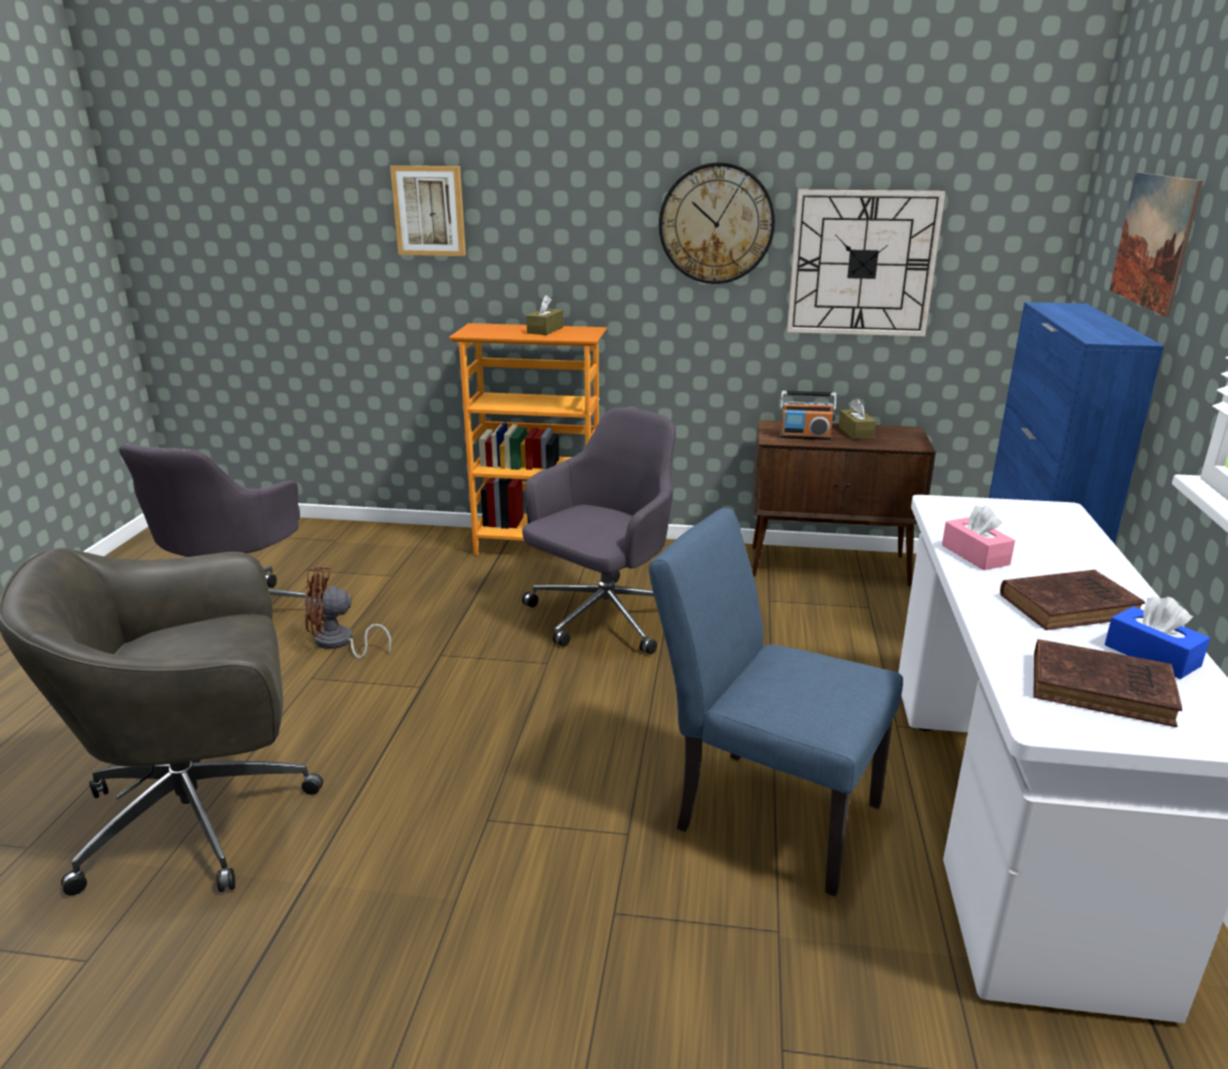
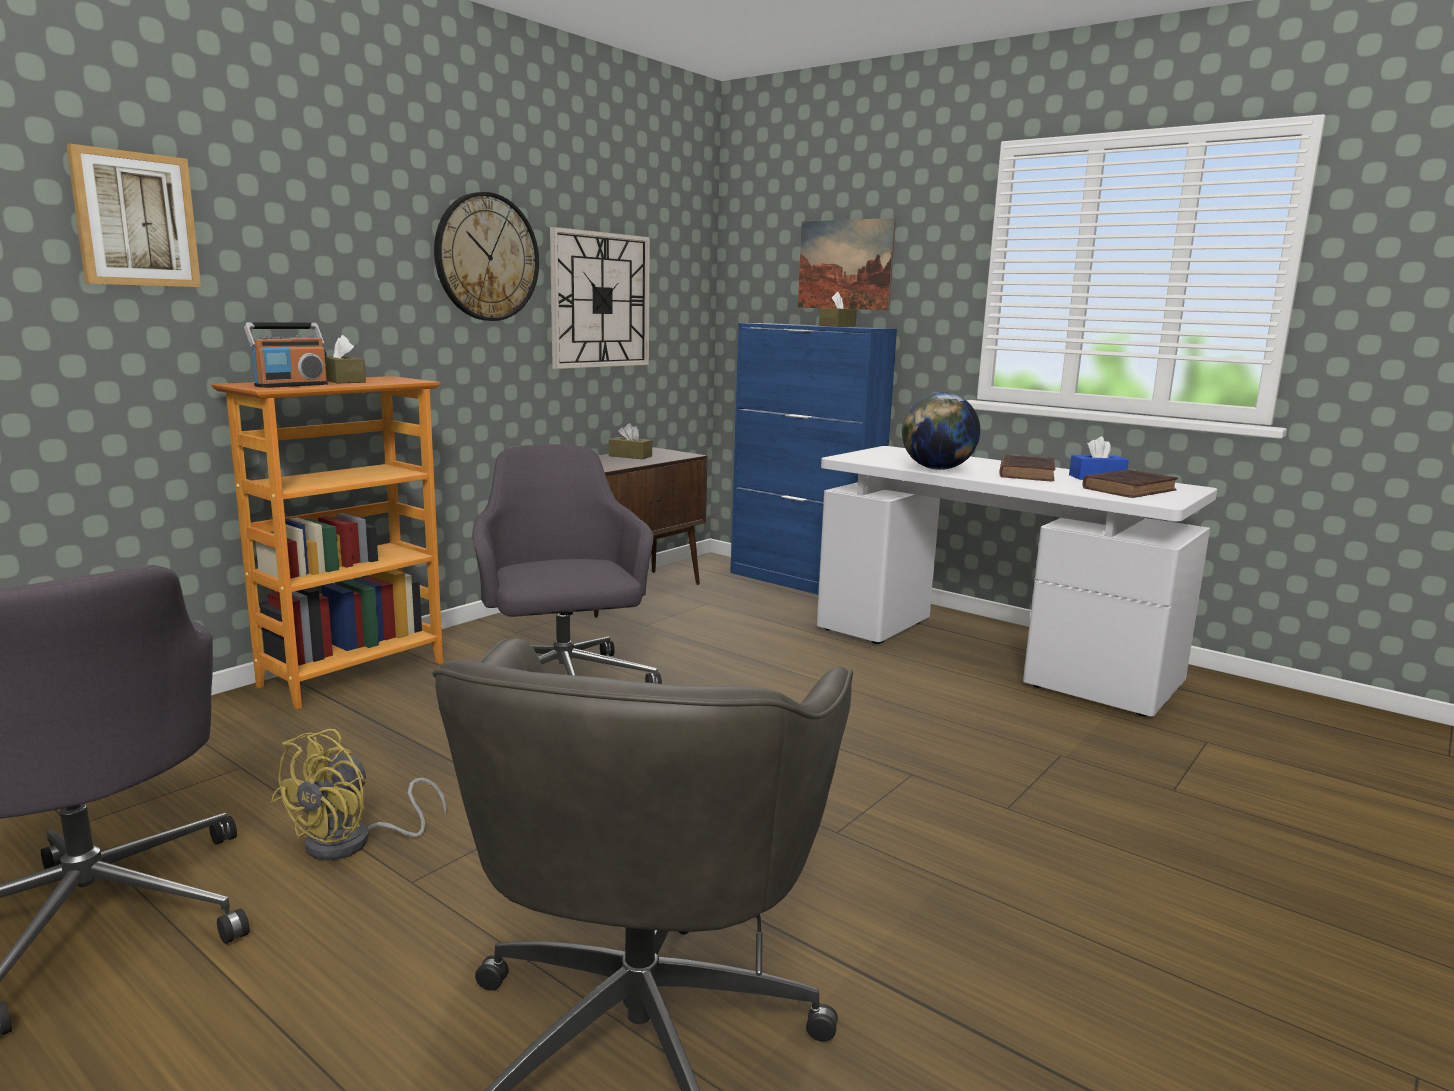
camera: 60 degrees left, 10 degrees down
brown fan [304,567,391,658] -> yellow fan [271,729,447,861]
blue chair [649,508,903,897] -> none
radio [780,391,836,440] -> radio moved to [244,322,328,388]
pink tissue box [942,505,1015,570] -> globe [902,392,980,470]
none -> brown tissue box [819,292,857,327]

